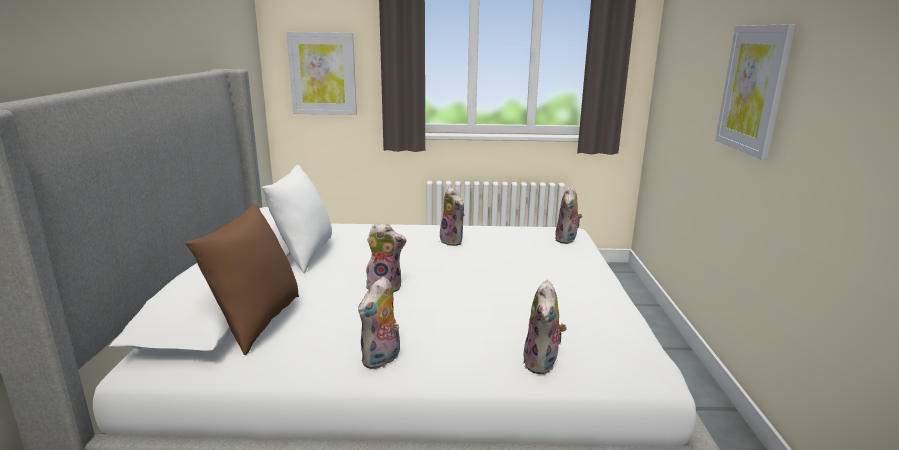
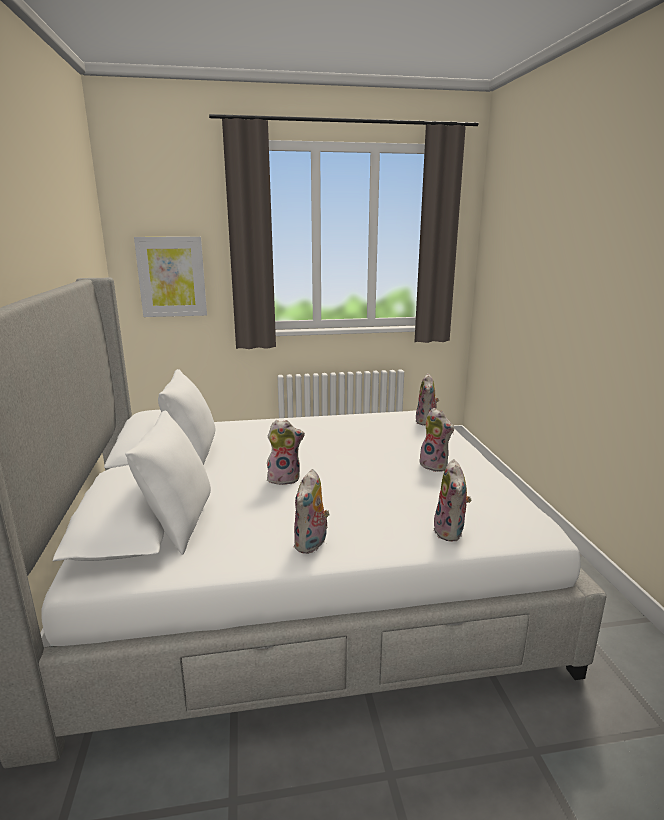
camera: 10 degrees left, 0 degrees up
brown pillow [185,204,299,355] -> white pillow [125,411,211,555]
plush toy [440,186,464,246] -> plush toy moved to [419,408,454,472]
picture [715,24,796,160] -> none

